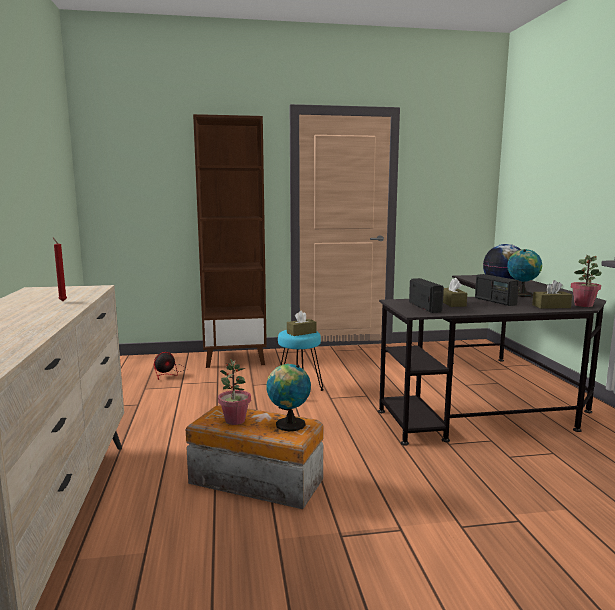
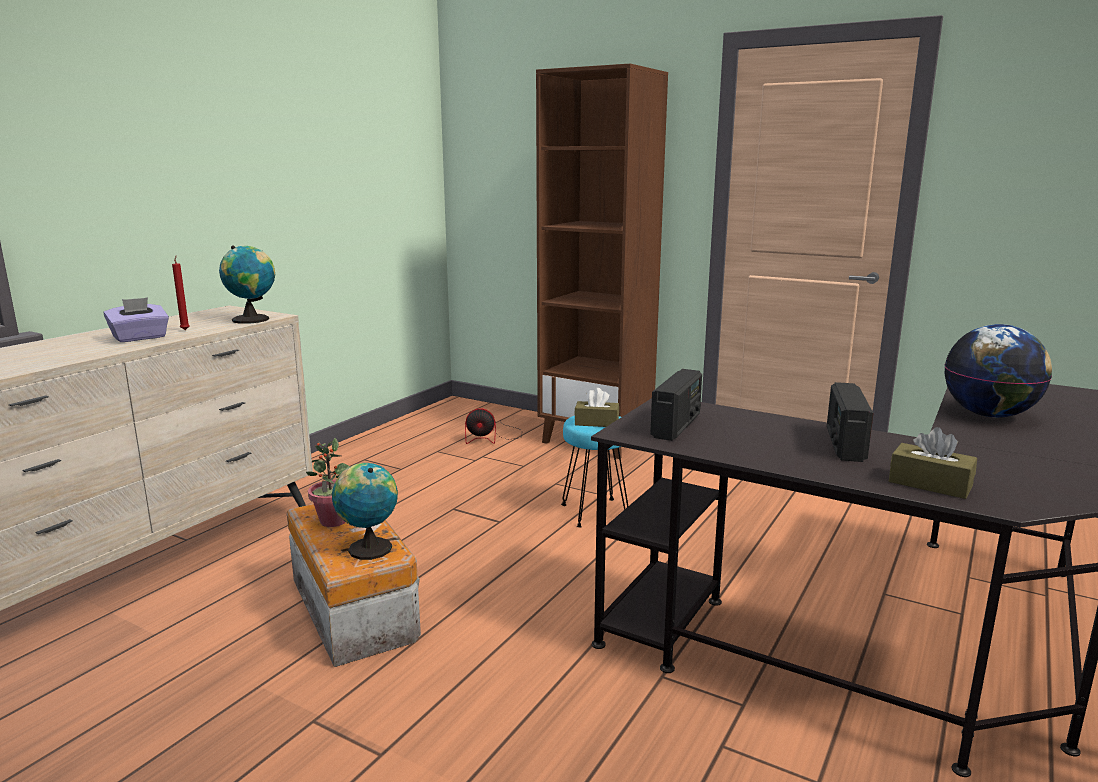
camera: 40 degrees right, 5 degrees up
brown tissue box [443,278,467,307] -> none
globe [507,249,542,297] -> globe moved to [219,246,275,324]
potted plant [571,255,602,307] -> none
none -> purple tissue box [104,297,169,342]

